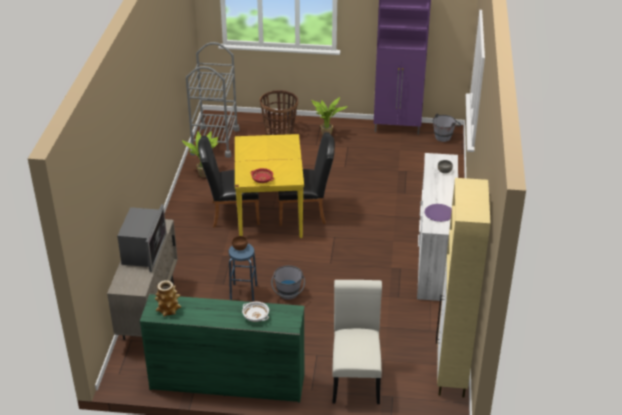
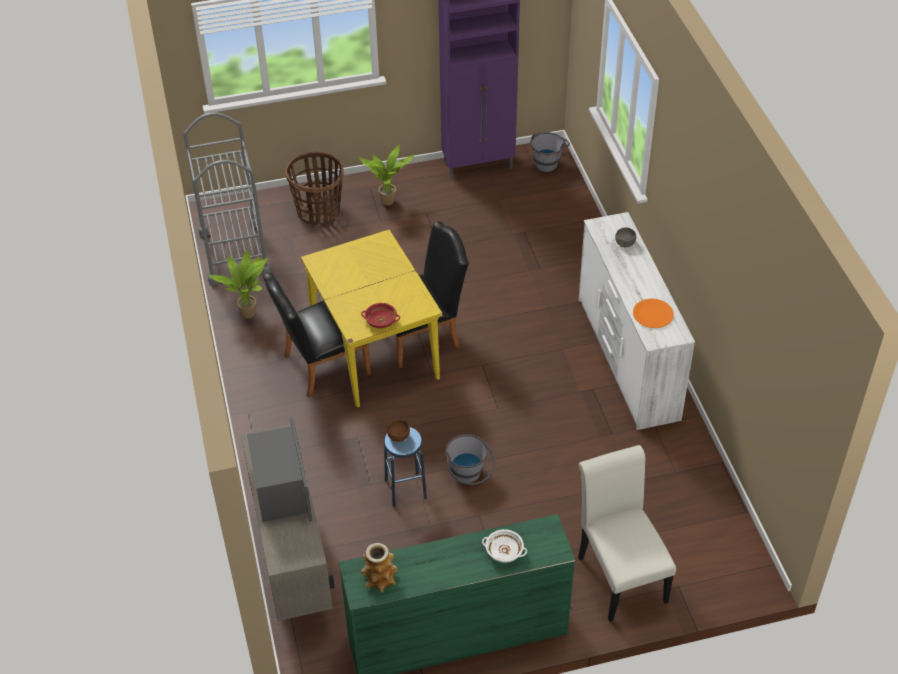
camera: 20 degrees left, 10 degrees up
purple plate [424,204,452,222] -> orange plate [633,299,674,328]
beige cabinet [436,178,491,398] -> none

